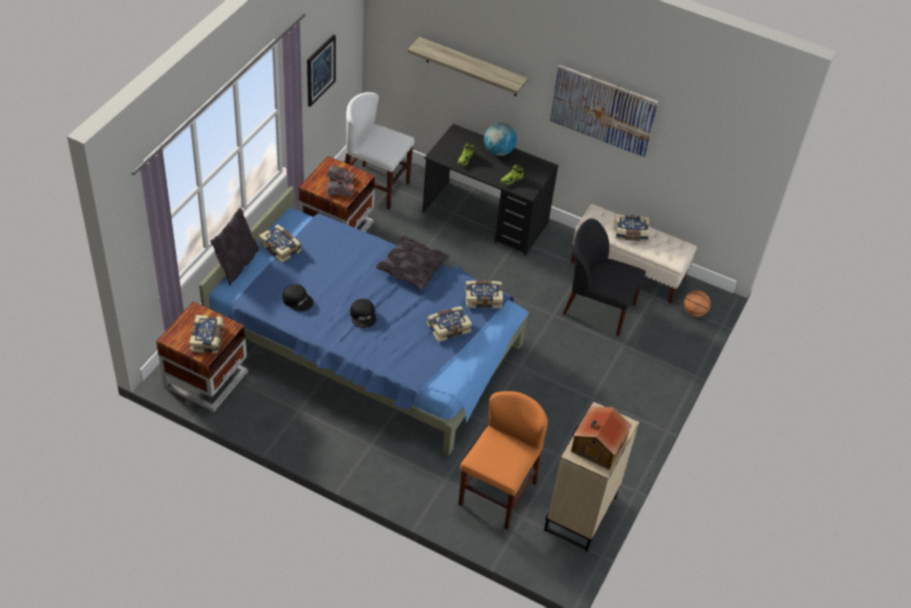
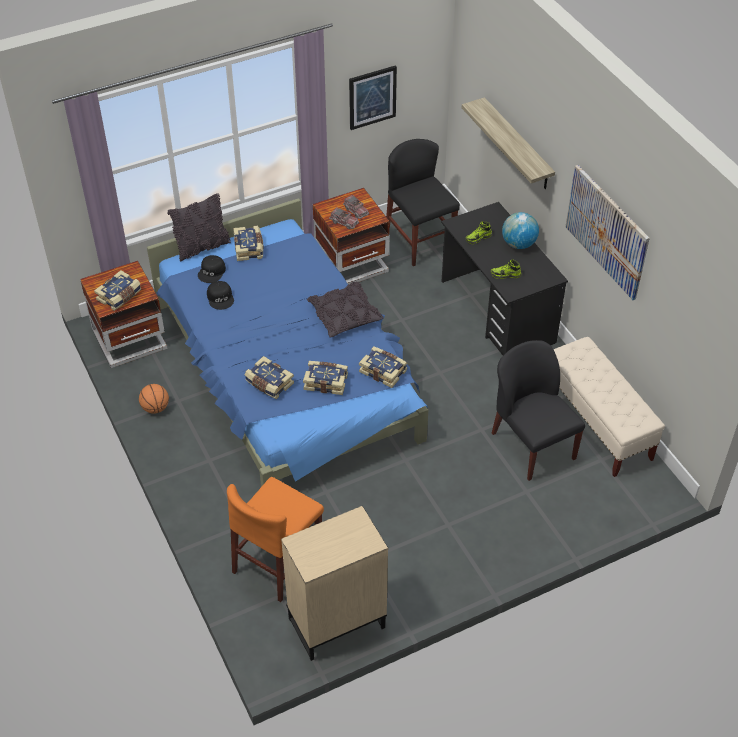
camera: 40 degrees right, 0 degrees up
white chair [345,92,415,209] -> black chair [386,139,460,266]
black cap [350,299,376,328] -> black cap moved to [198,255,226,283]
orange chair [458,391,548,529] -> orange chair turned 150 degrees clockwise [227,477,324,602]
toy house [571,406,632,470] -> none
book [614,214,650,241] -> book moved to [245,356,294,399]
basketball [684,290,711,317] -> basketball moved to [139,384,169,414]

